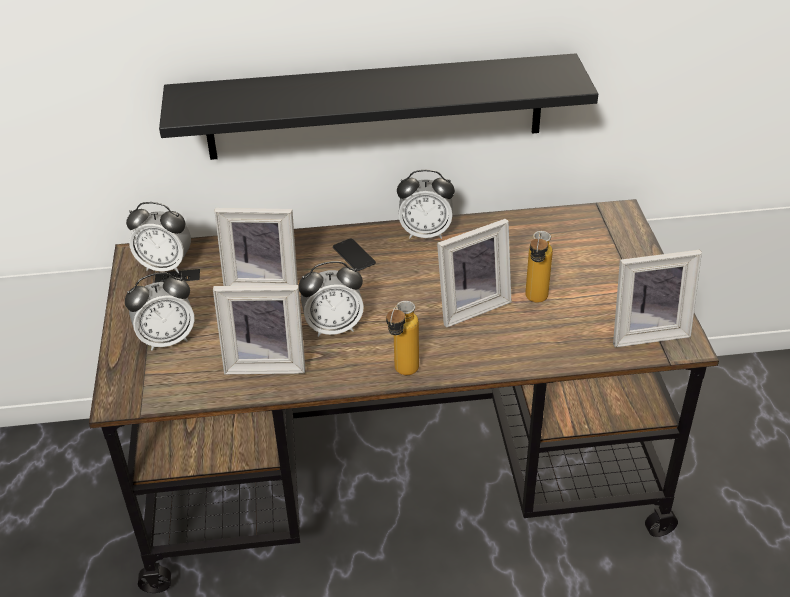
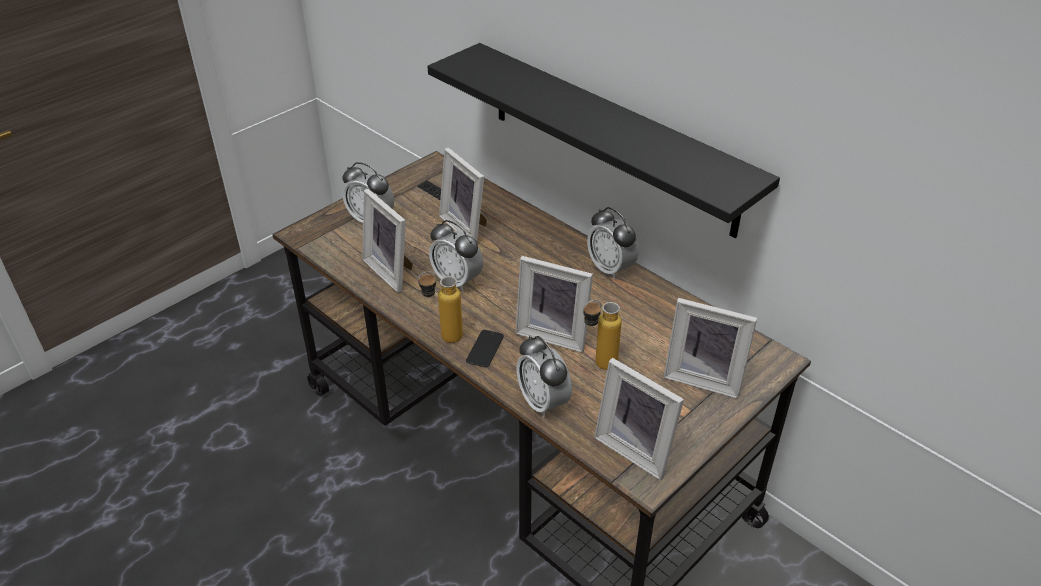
camera: 50 degrees right, 0 degrees up
alarm clock [126,202,191,273] -> alarm clock moved to [517,335,572,418]
phone [333,238,376,271] -> phone moved to [466,330,504,367]
none -> picture frame [663,298,757,399]

